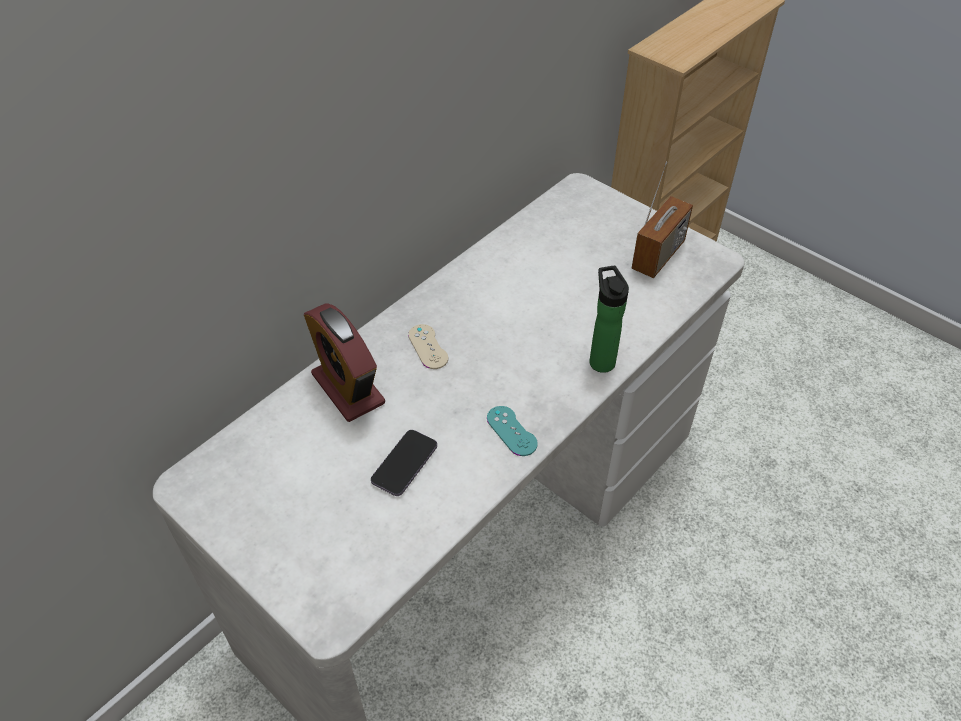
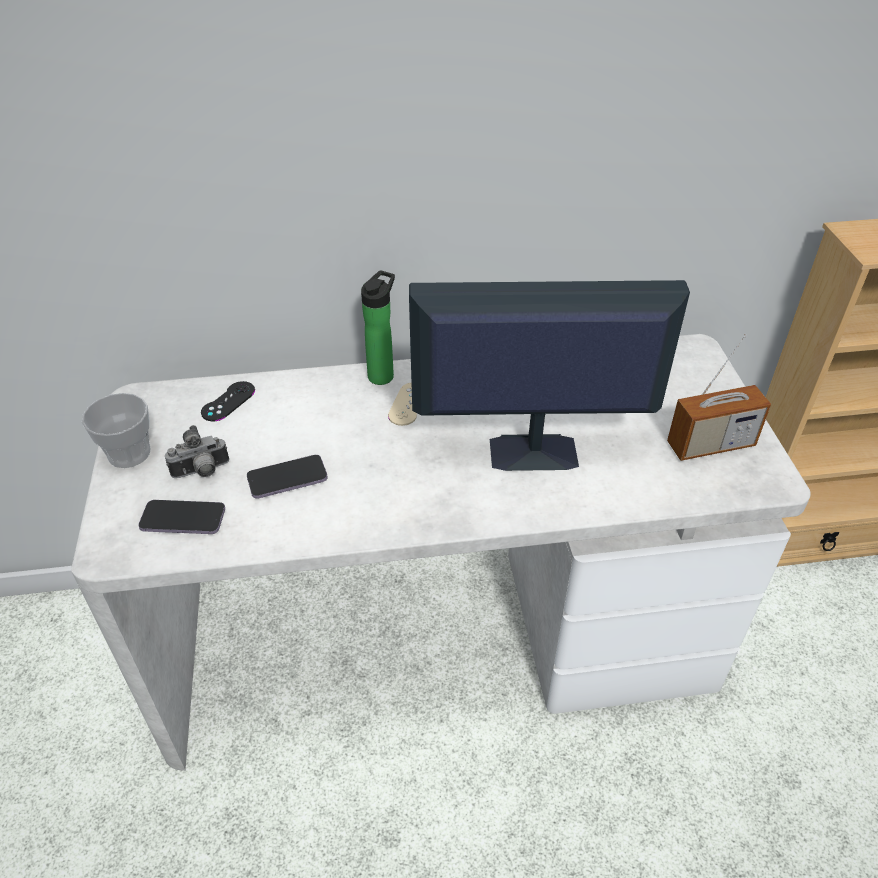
camera: 40 degrees right, 5 degrees down
alarm clock [304,303,385,422] -> none
turquoise game controller [487,406,538,456] -> none
bottle [589,266,629,373] -> bottle moved to [361,270,395,385]
none -> cup [82,393,151,468]
none -> phone [138,500,225,534]
none -> camera [165,425,229,478]
none -> black game controller [201,381,255,421]
none -> monitor [409,280,690,471]

